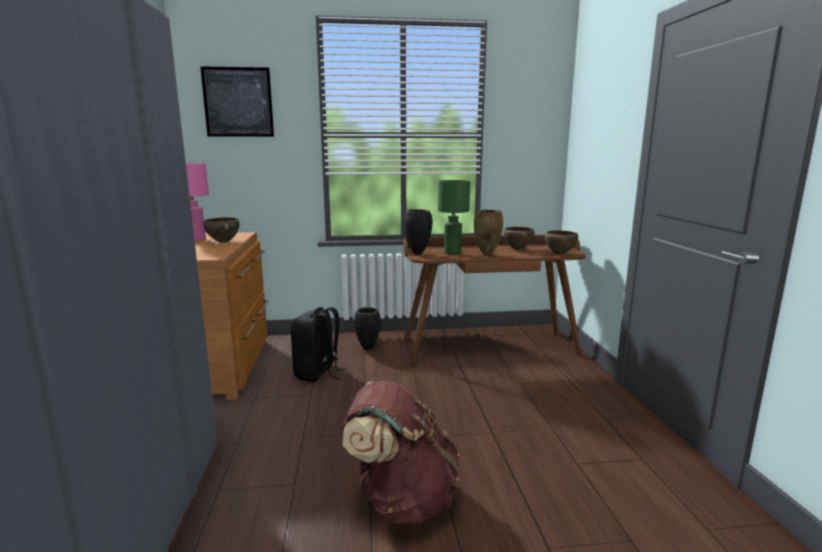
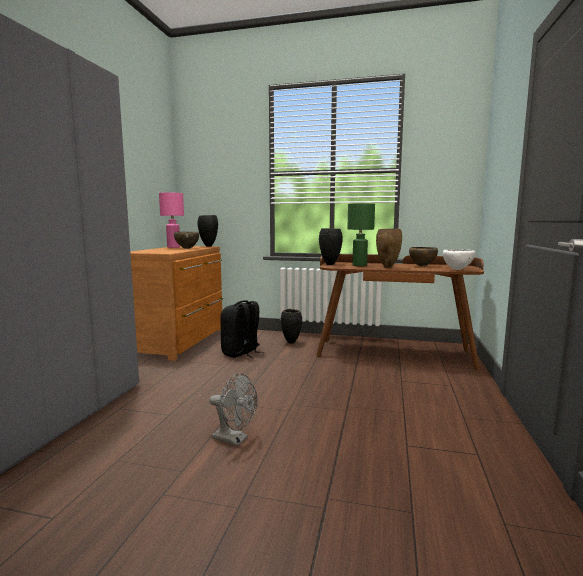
camera: 20 degrees right, 5 degrees down
picture [200,66,274,137] -> none
brown backpack [343,381,460,525] -> grey fan [209,373,257,446]
brown bowl [545,230,578,254] -> white bowl [443,249,475,270]
none -> black vase [198,215,218,247]

